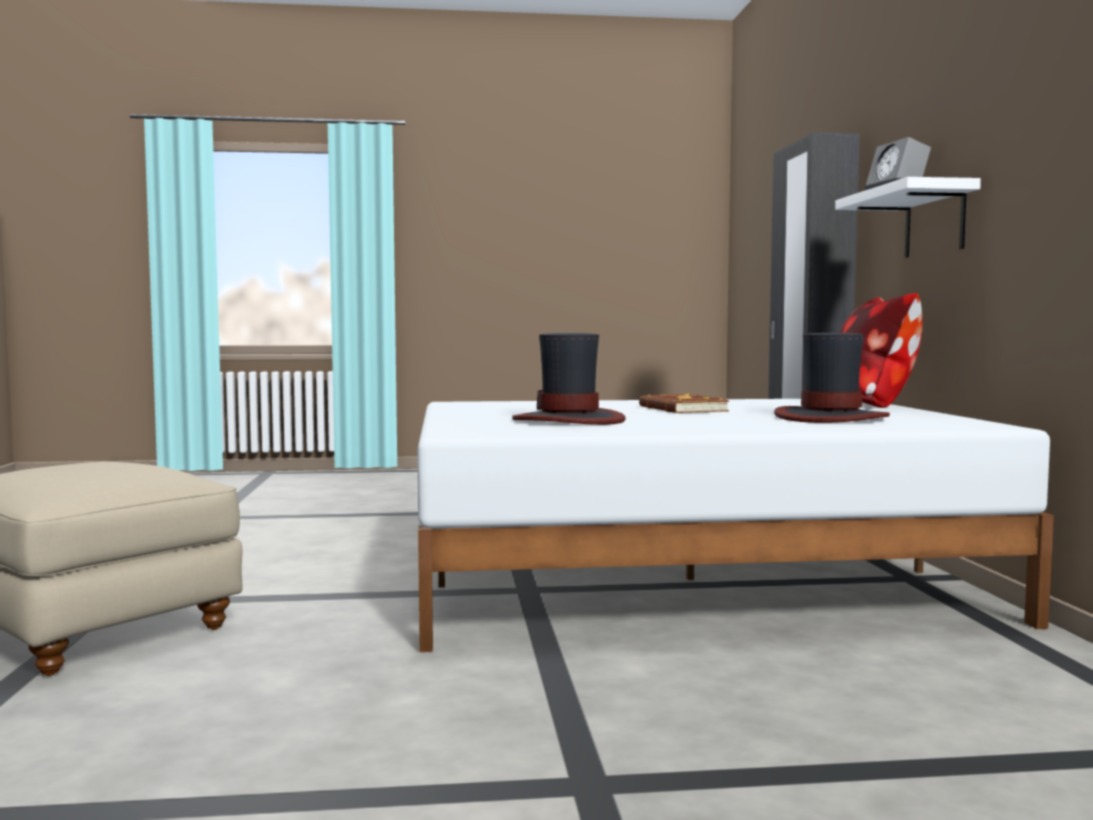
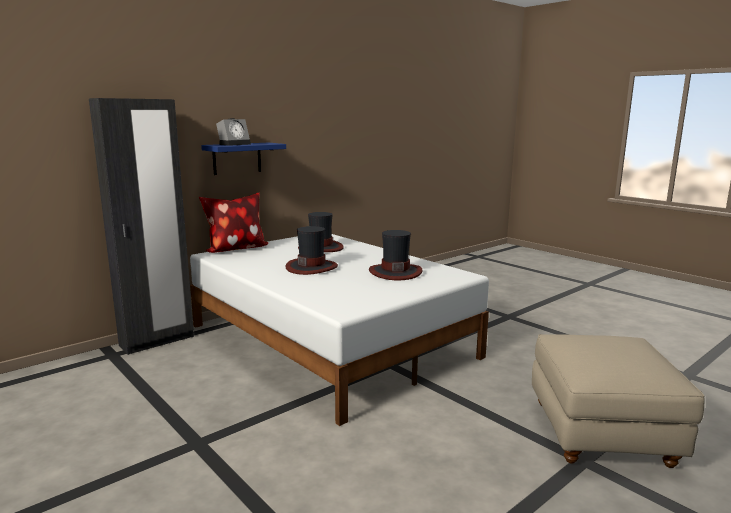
camera: 125 degrees left, 10 degrees up
brown book [639,394,730,413] -> hat [285,226,338,275]
white shelf [835,177,981,258] -> blue shelf [201,142,286,175]

